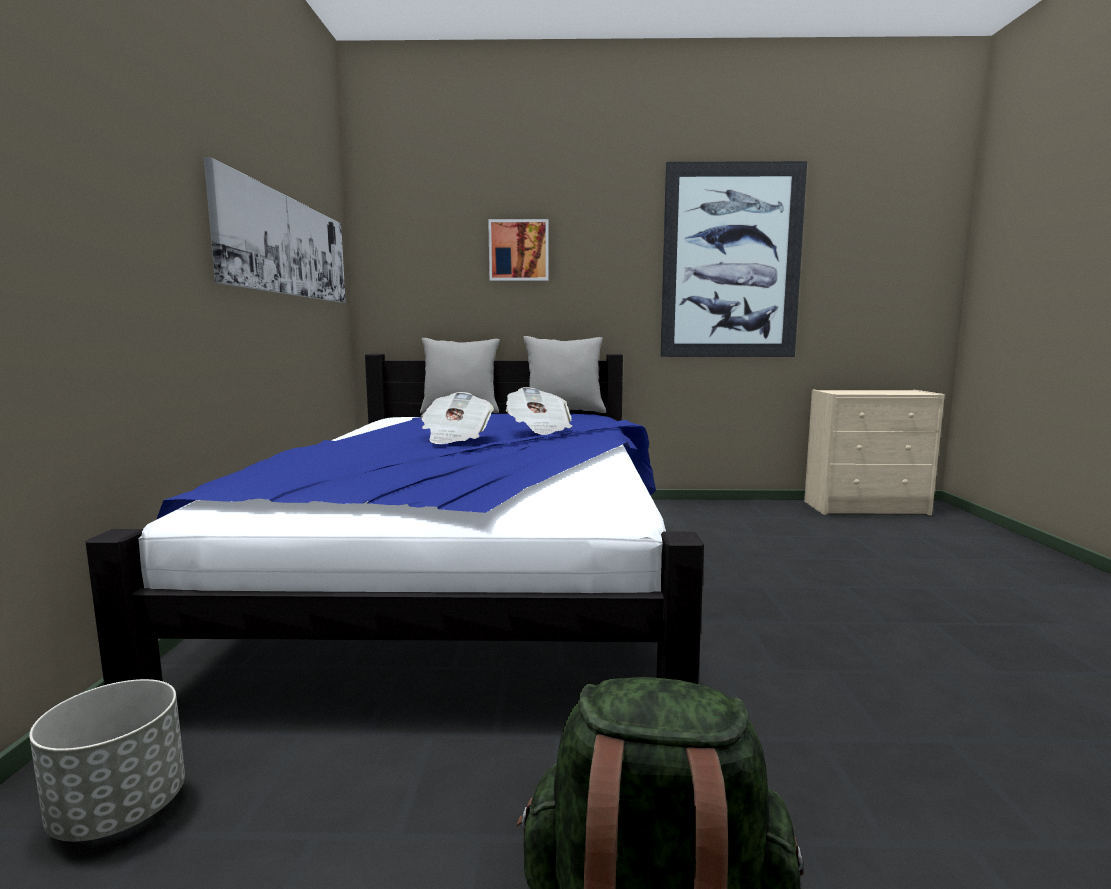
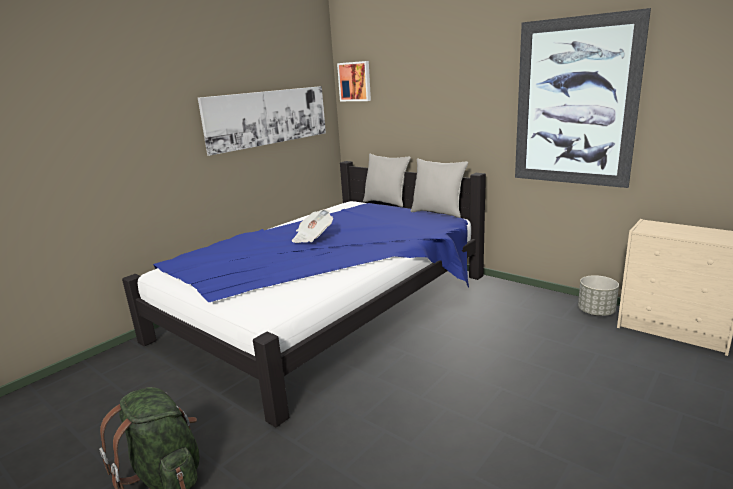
camera: 40 degrees right, 10 degrees up
grey planter [29,679,185,842] -> grey planter moved to [578,275,619,316]
picture [488,219,549,281] -> picture moved to [337,61,371,101]
newspaper [506,387,572,435] -> none

